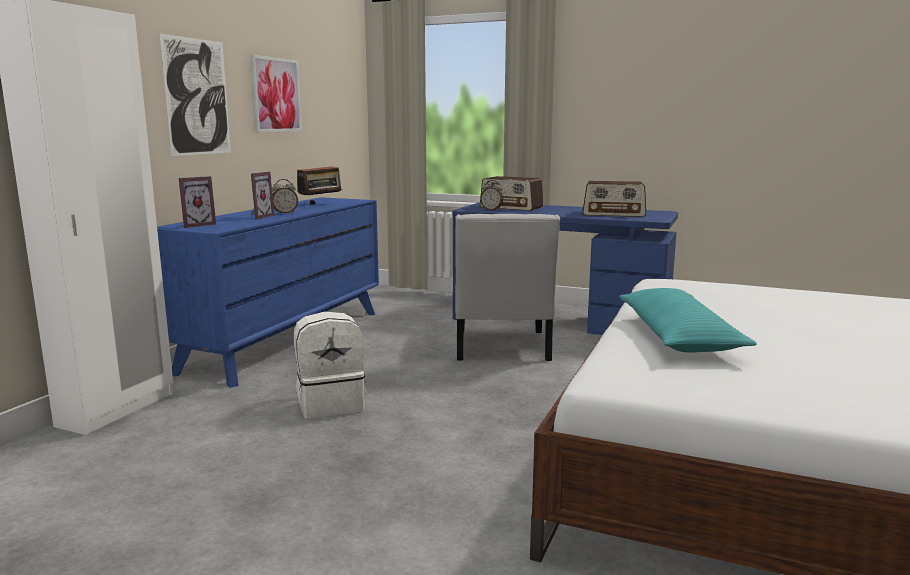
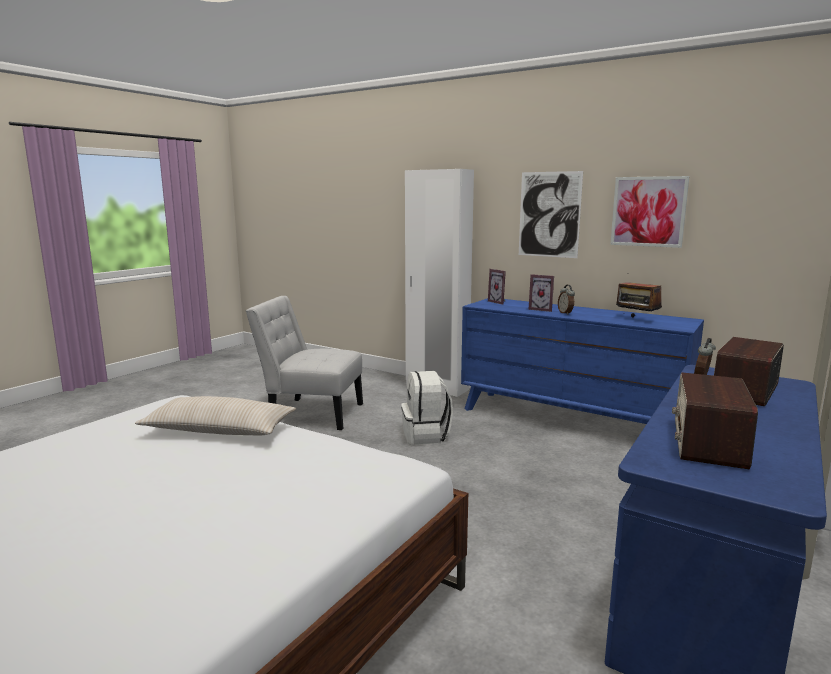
camera: 100 degrees right, 0 degrees up
white chair [455,214,560,361] -> white chair moved to [246,296,363,430]
turquoise pillow [619,288,757,353] -> beige pillow [135,396,296,435]

